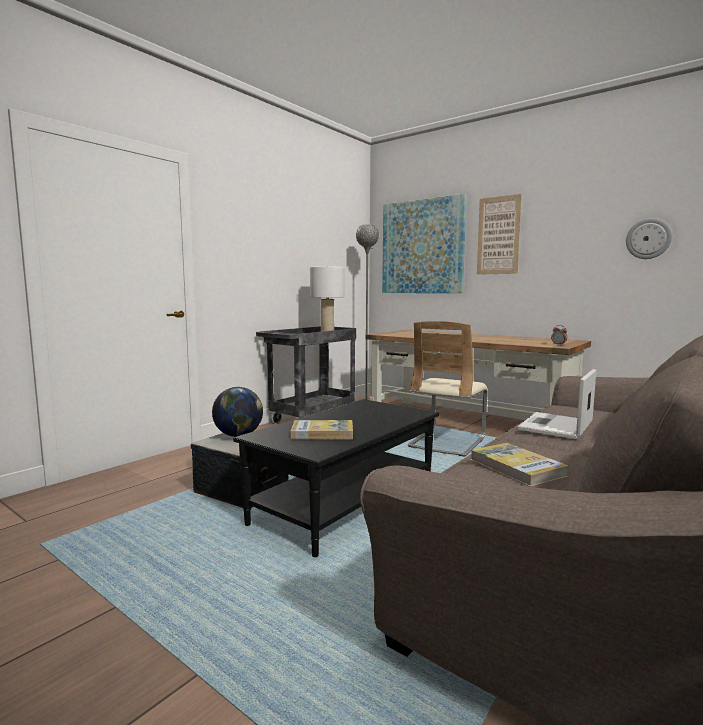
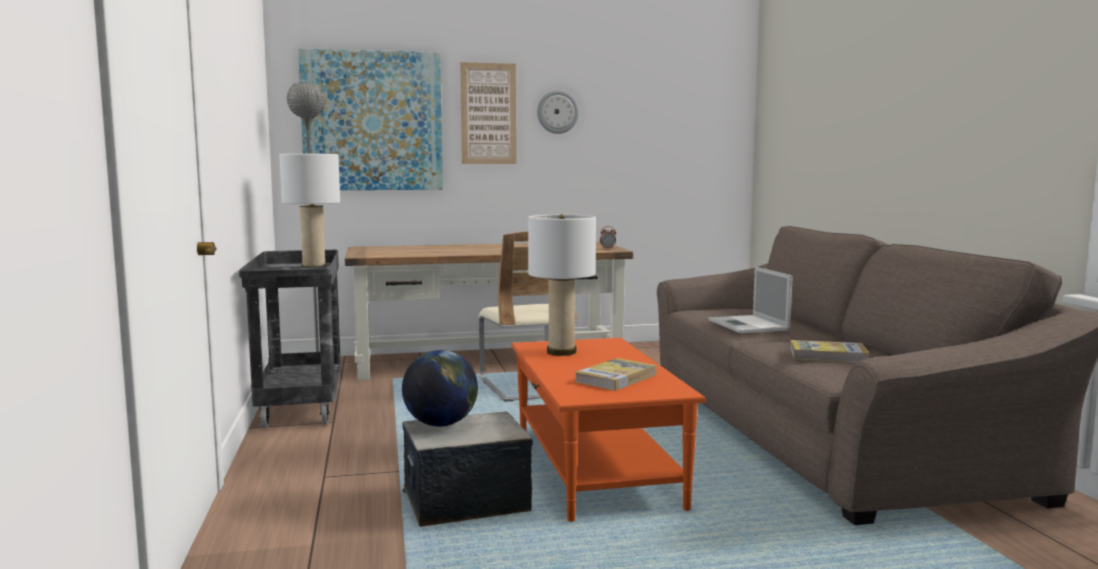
camera: 50 degrees left, 0 degrees up
black coffee table [233,399,439,557] -> orange coffee table [512,338,706,522]
wall clock [626,218,672,259] -> wall clock moved to [537,90,579,134]
none -> white table lamp [528,215,596,356]

